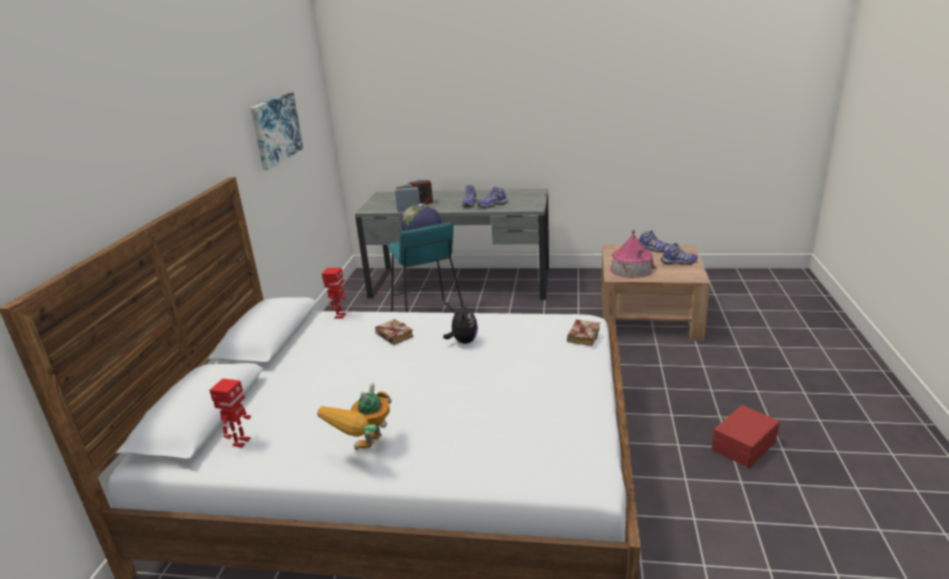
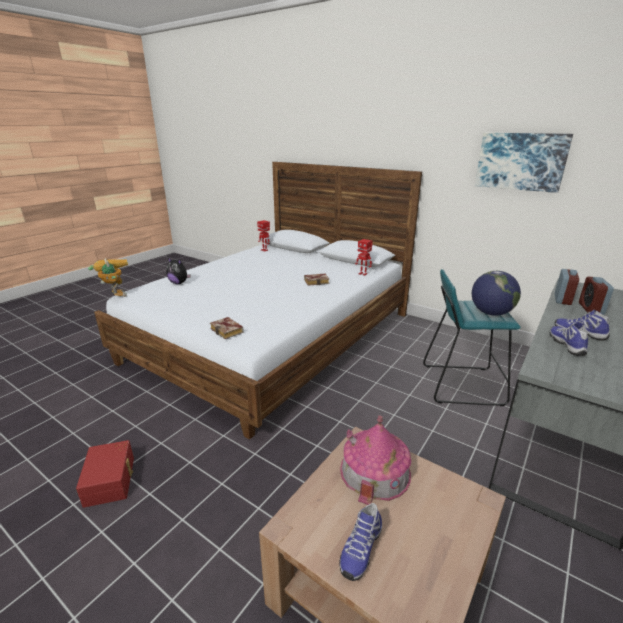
camera: 115 degrees right, 0 degrees up
toy robot [317,383,392,451] -> toy robot moved to [88,258,128,297]
plush toy [443,302,478,344] -> plush toy moved to [167,258,191,284]
shoe [639,230,670,252] -> none

